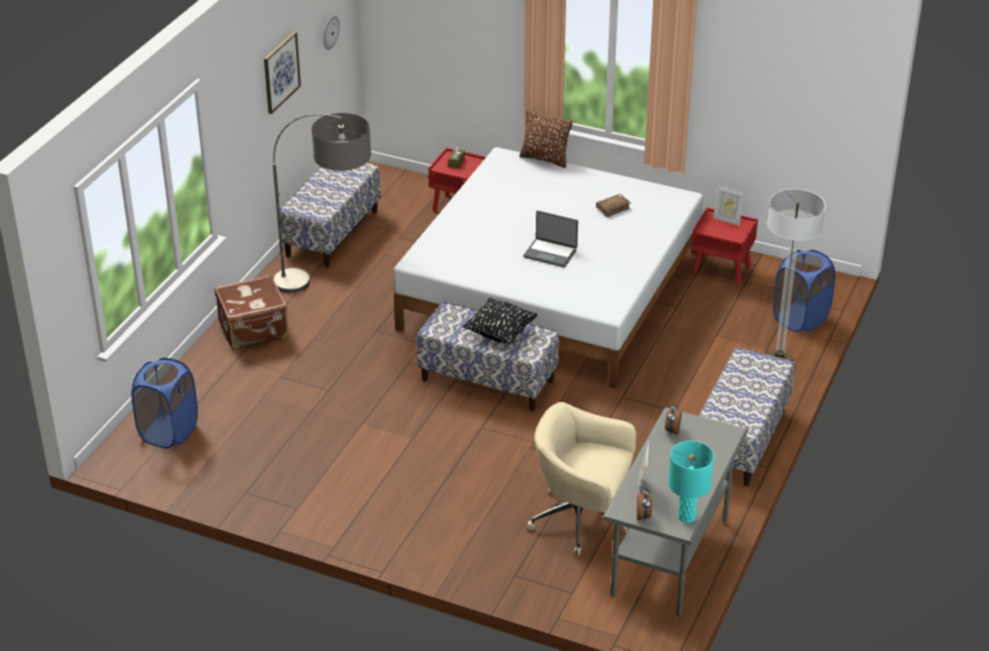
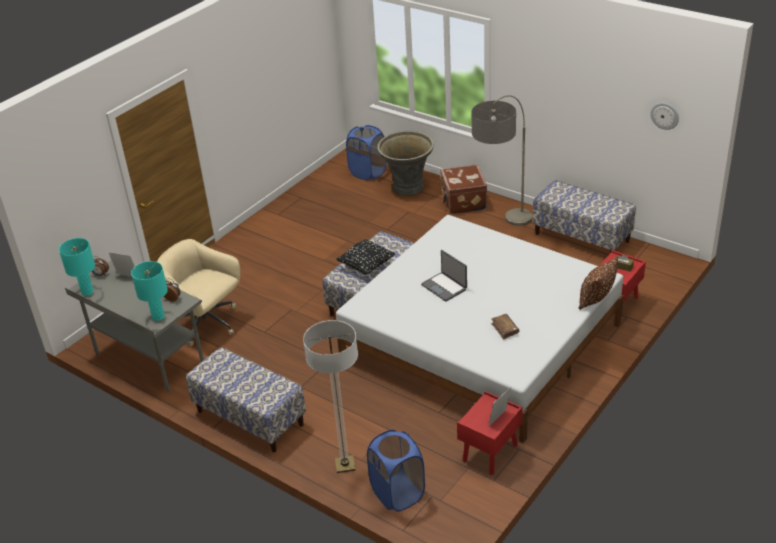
camera: 105 degrees right, 0 degrees up
picture [264,32,301,114] -> none
laptop [523,211,578,267] -> laptop turned 75 degrees counterclockwise [421,250,467,302]
beige office chair [527,402,636,556] -> beige office chair turned 90 degrees counterclockwise [157,239,240,346]
none -> turquoise table lamp [131,261,168,321]
none -> grey planter [377,131,434,196]

